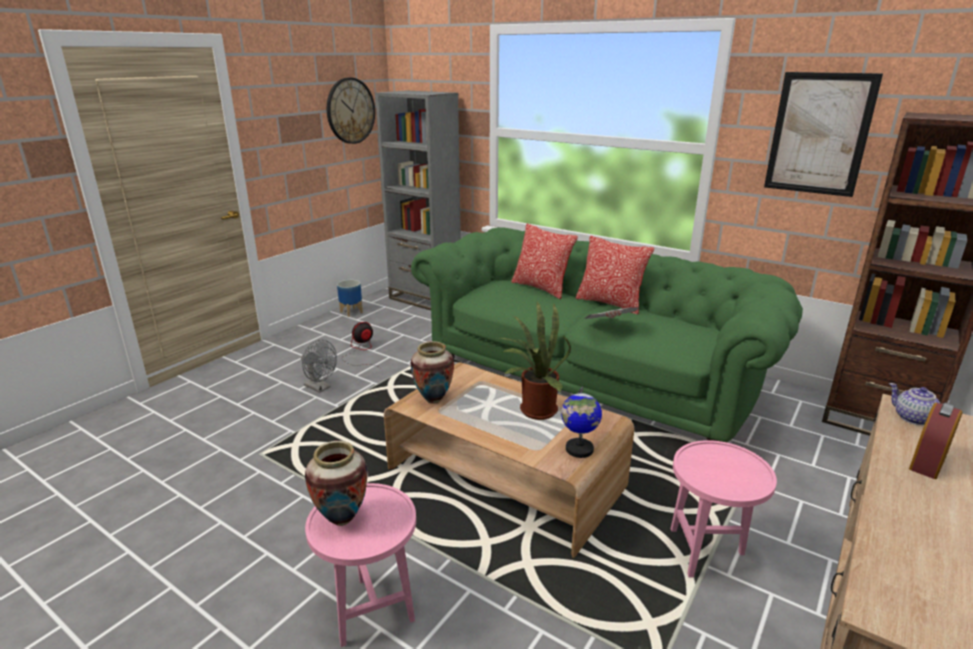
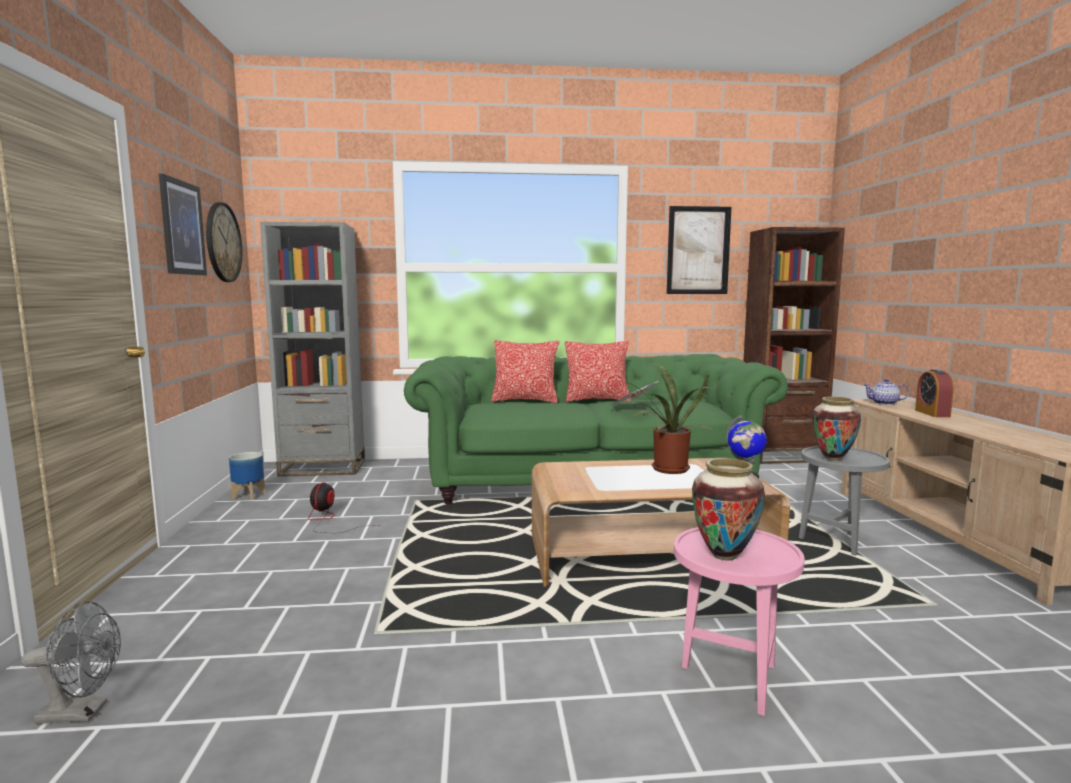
camera: 40 degrees left, 15 degrees down
grey fan [301,340,337,393] -> grey fan moved to [21,601,121,724]
vase [410,341,454,404] -> vase moved to [812,397,861,461]
pink side table [671,440,777,578] -> grey side table [799,446,890,556]
none -> picture [159,174,207,275]

